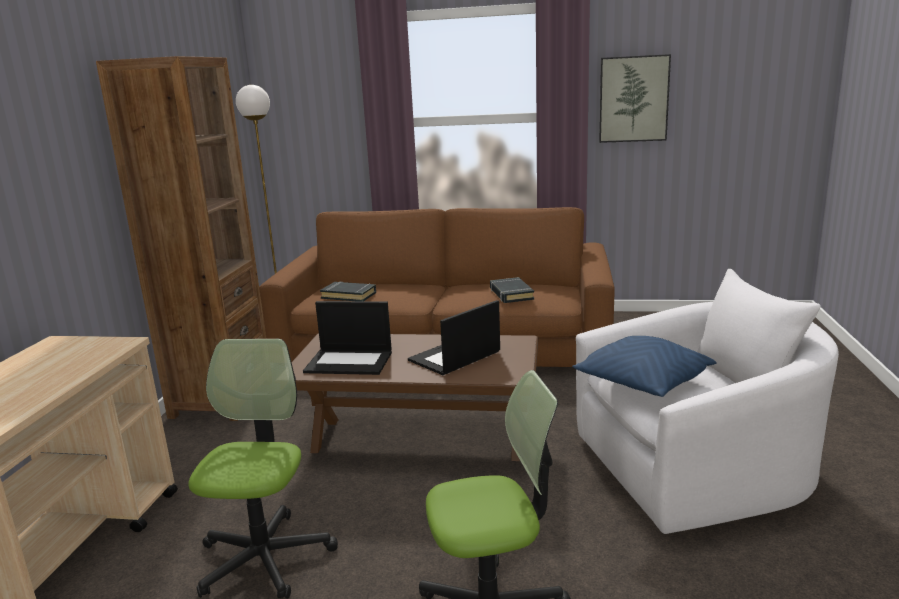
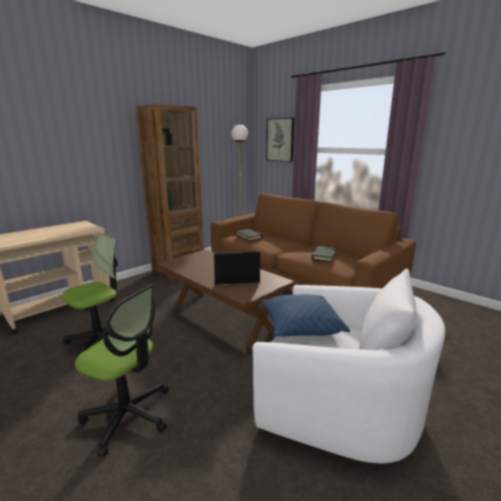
camera: 35 degrees right, 0 degrees up
laptop [303,301,392,375] -> none
picture [599,54,671,143] -> picture moved to [266,117,294,162]

